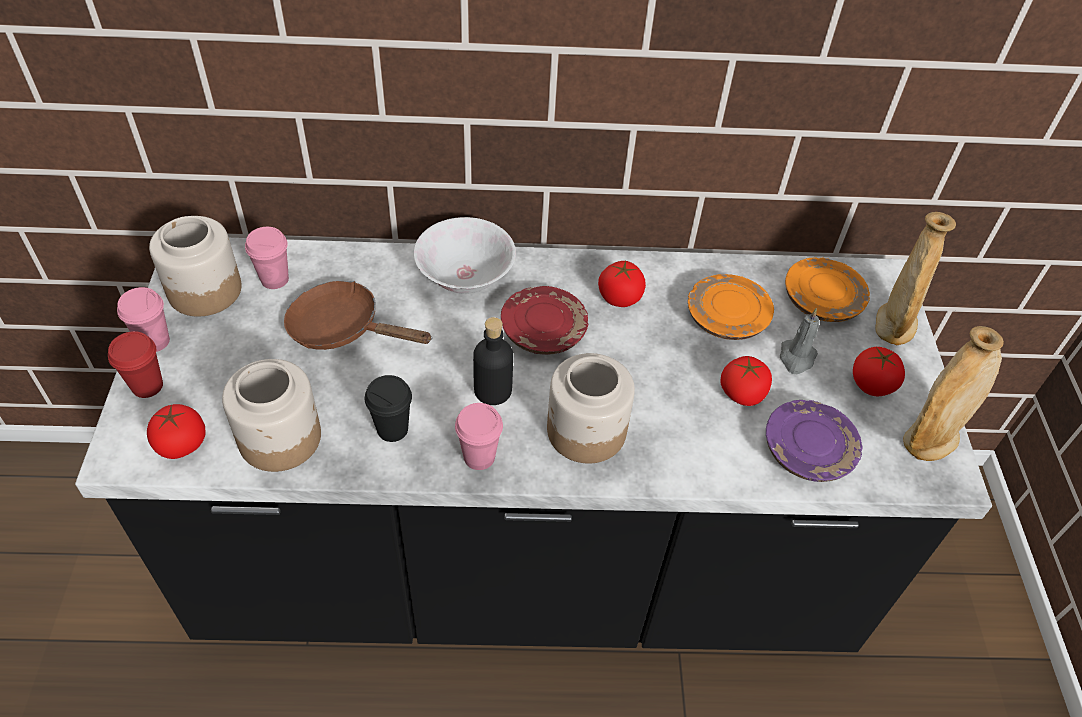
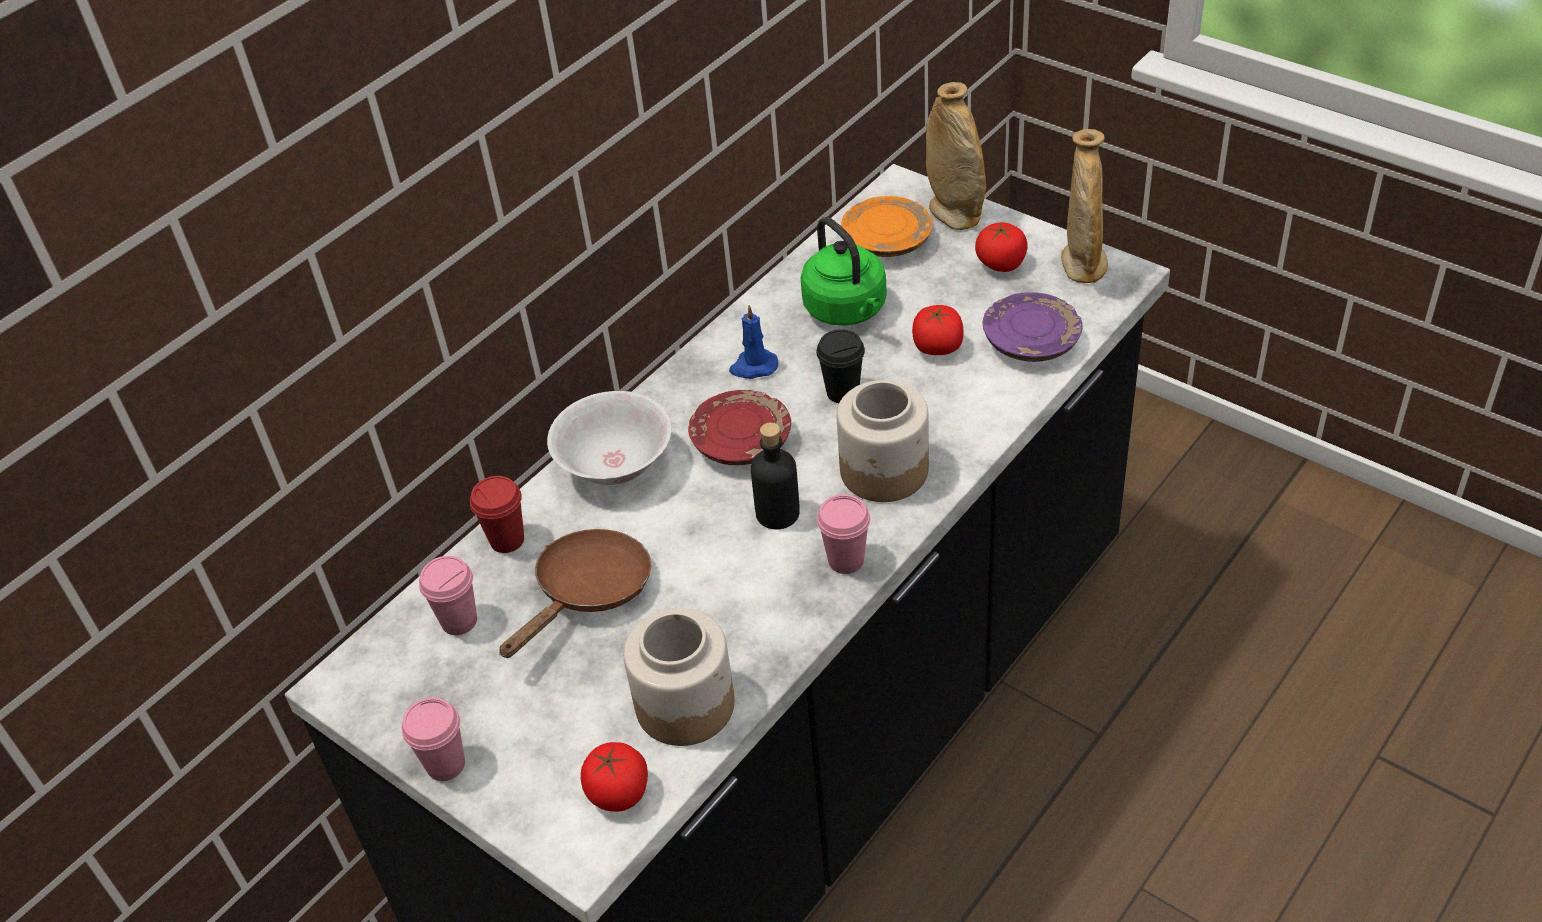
camera: 45 degrees left, 5 degrees down
red cup [108,331,163,398] -> red cup moved to [470,476,524,553]
jar [149,216,242,317] -> none
brown frying pan [284,281,432,350] -> brown frying pan turned 150 degrees clockwise [499,529,652,658]
black cup [365,375,412,442] -> black cup moved to [816,329,865,403]
tomato [598,261,646,307] -> blue candle [729,305,778,379]
orange plate [688,274,774,340] -> green kettle [800,217,887,326]
grey candle [780,308,820,374] -> none

